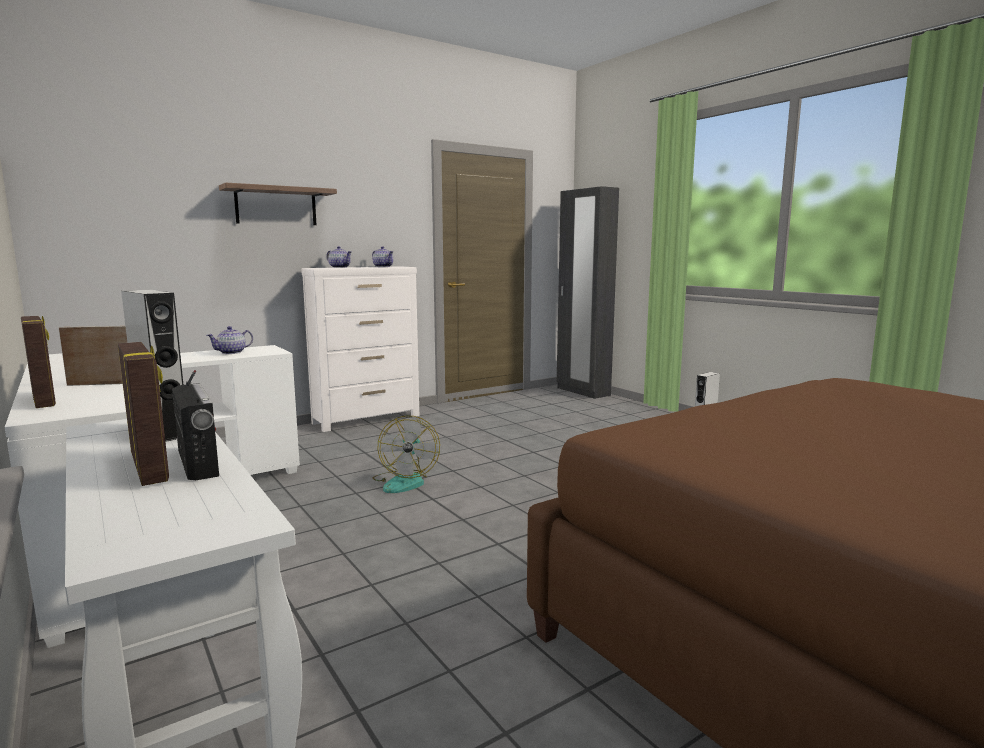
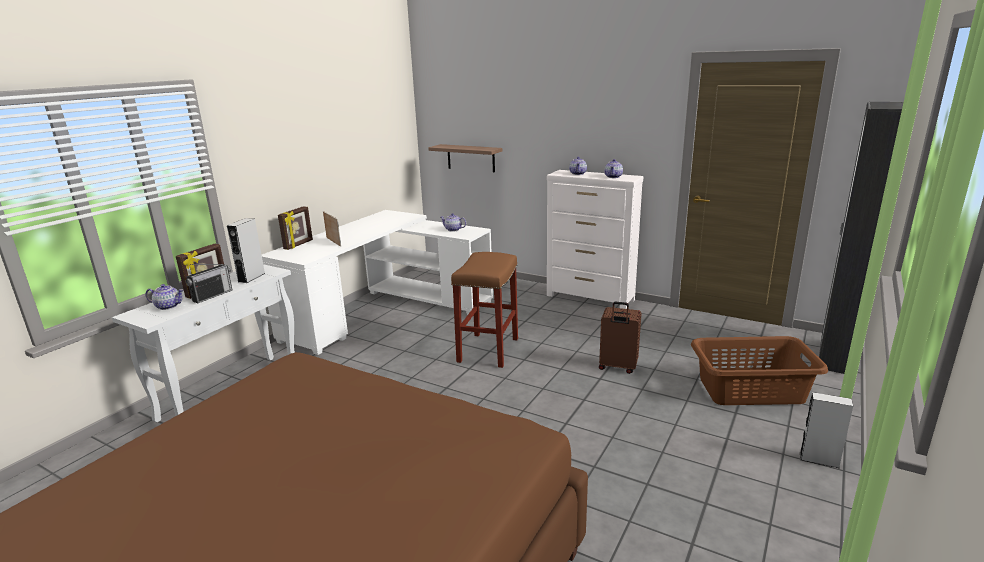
camera: 65 degrees right, 10 degrees up
shelf [219,183,337,225] -> shelf moved to [428,144,502,172]
fan [373,415,440,493] -> brown stool [451,252,518,368]
none -> teapot [145,284,184,310]
none -> brown suitcase [599,301,642,374]
none -> brown laundry basket [691,336,828,405]

